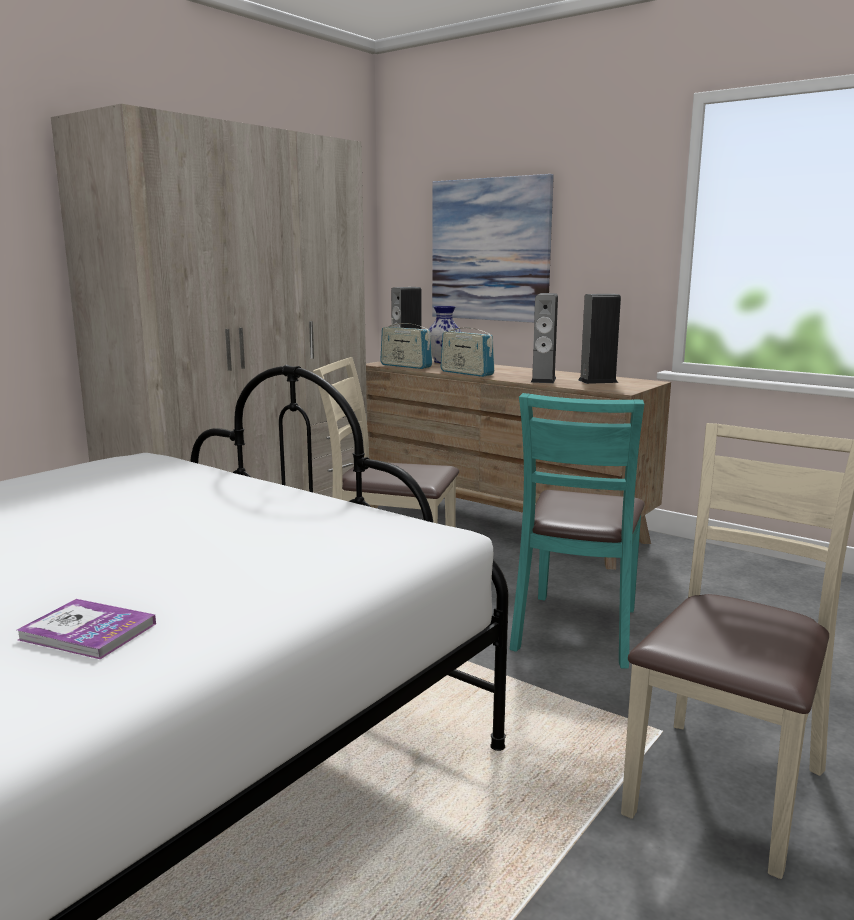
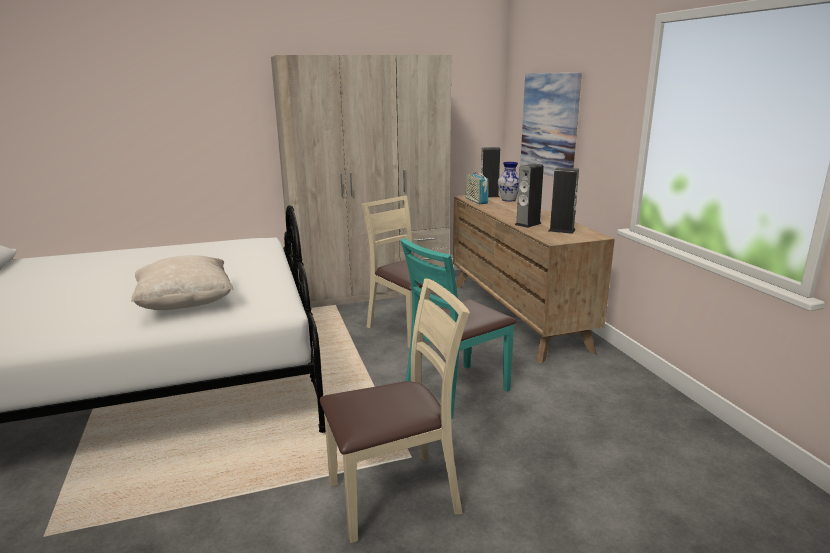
camera: 35 degrees right, 5 degrees up
book [17,599,156,659] -> none
radio [441,322,494,377] -> none
none -> beige pillow [131,255,233,310]

